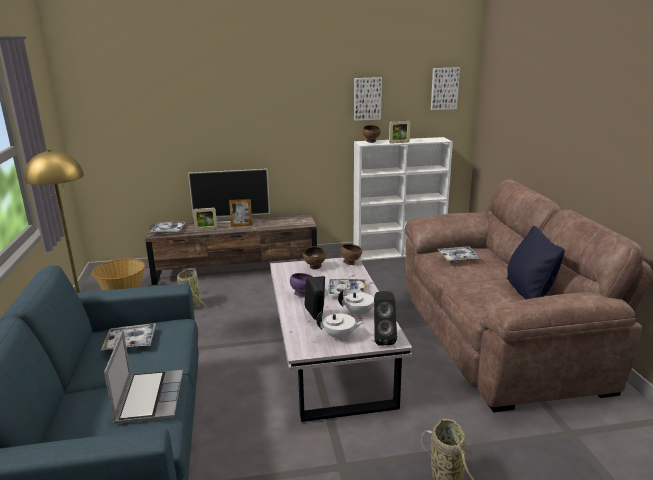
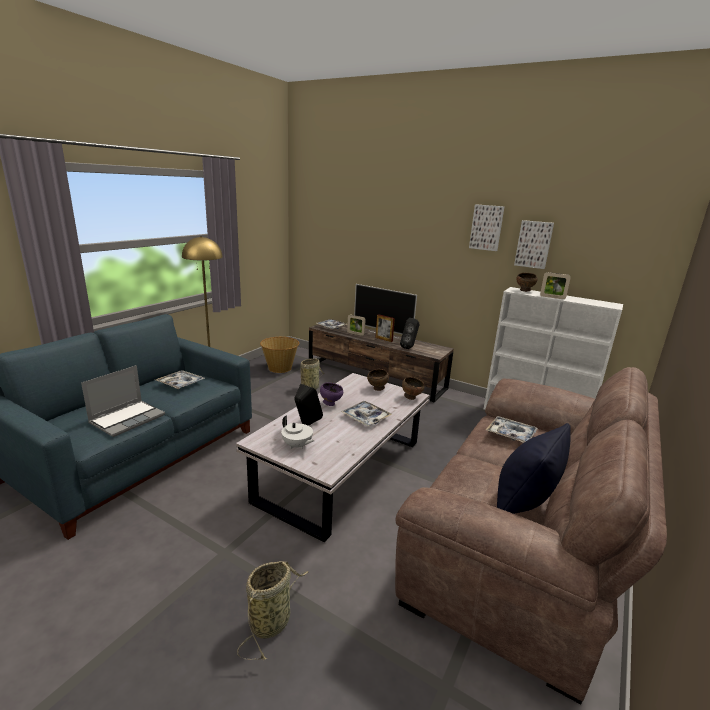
camera: 40 degrees right, 0 degrees up
white teapot [338,290,374,317] -> none
black speaker [374,291,397,346] -> black speaker moved to [400,318,420,349]
picture [431,67,460,110] -> picture moved to [469,205,505,251]

